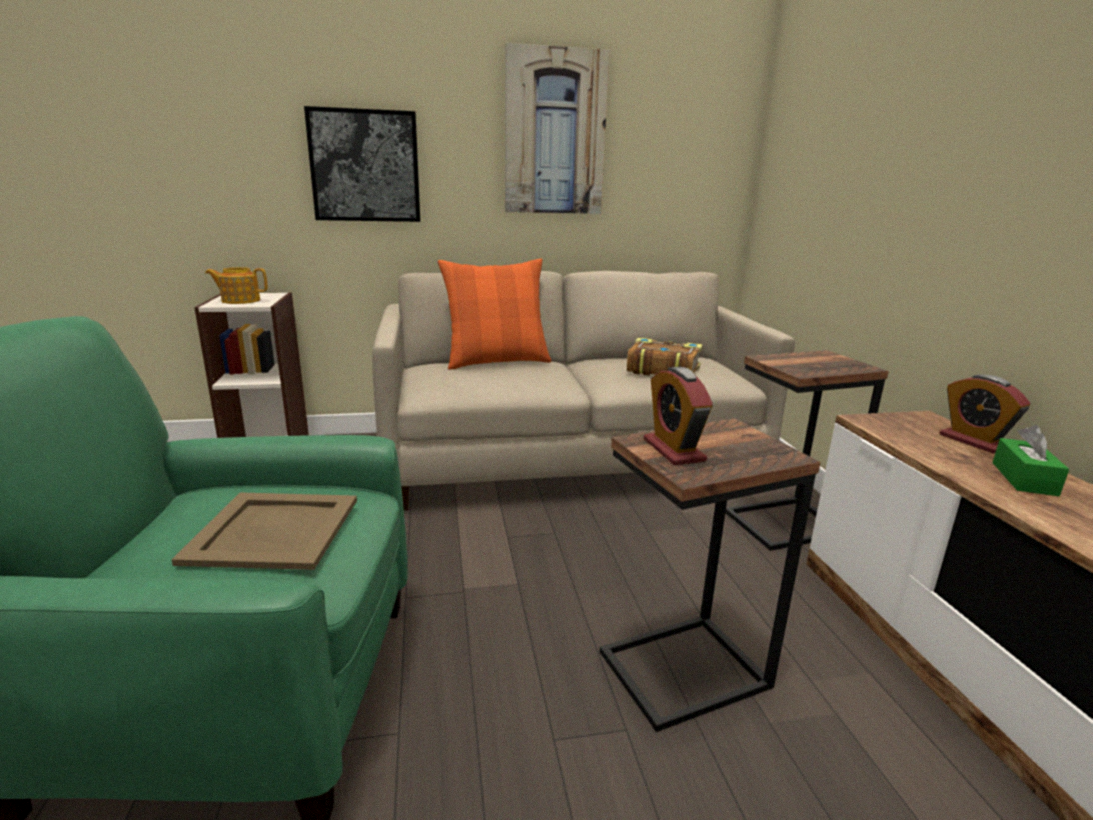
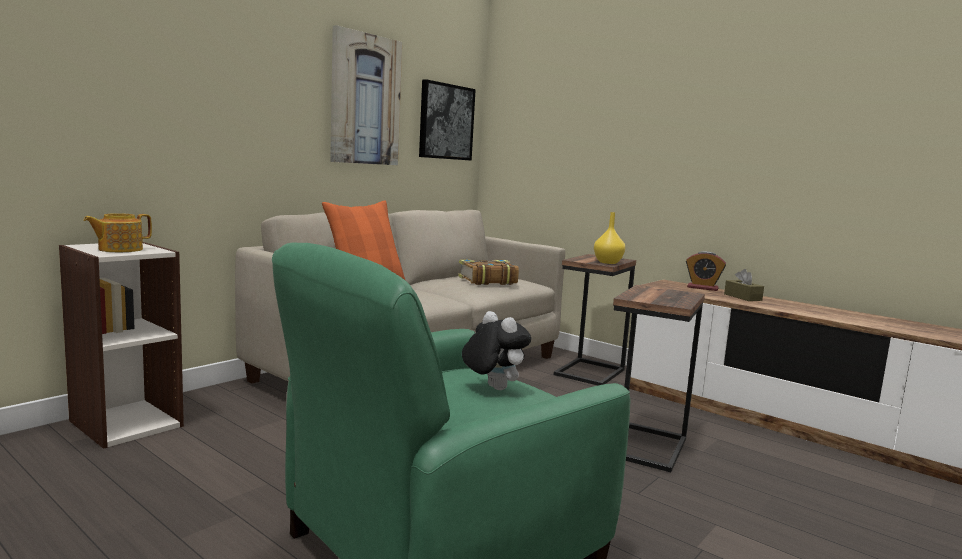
camera: 40 degrees left, 10 degrees down
beige tray [171,492,357,570] -> plush toy [462,311,531,390]
picture [304,106,420,222] -> picture moved to [419,79,476,161]
alarm clock [644,367,713,465] -> none
green tissue box [992,425,1069,496] -> brown tissue box [724,269,764,301]
none -> yellow vase [594,212,625,264]

